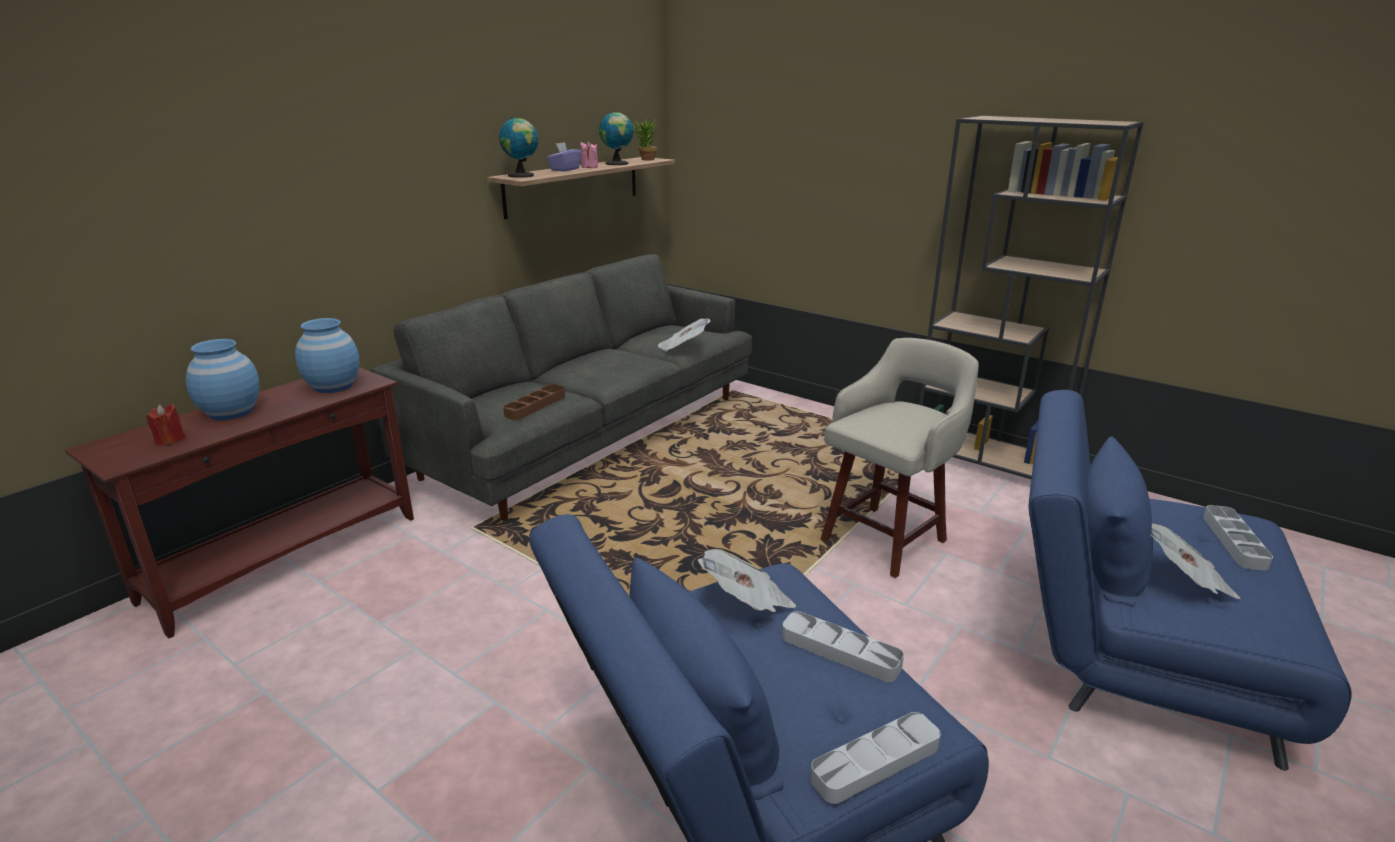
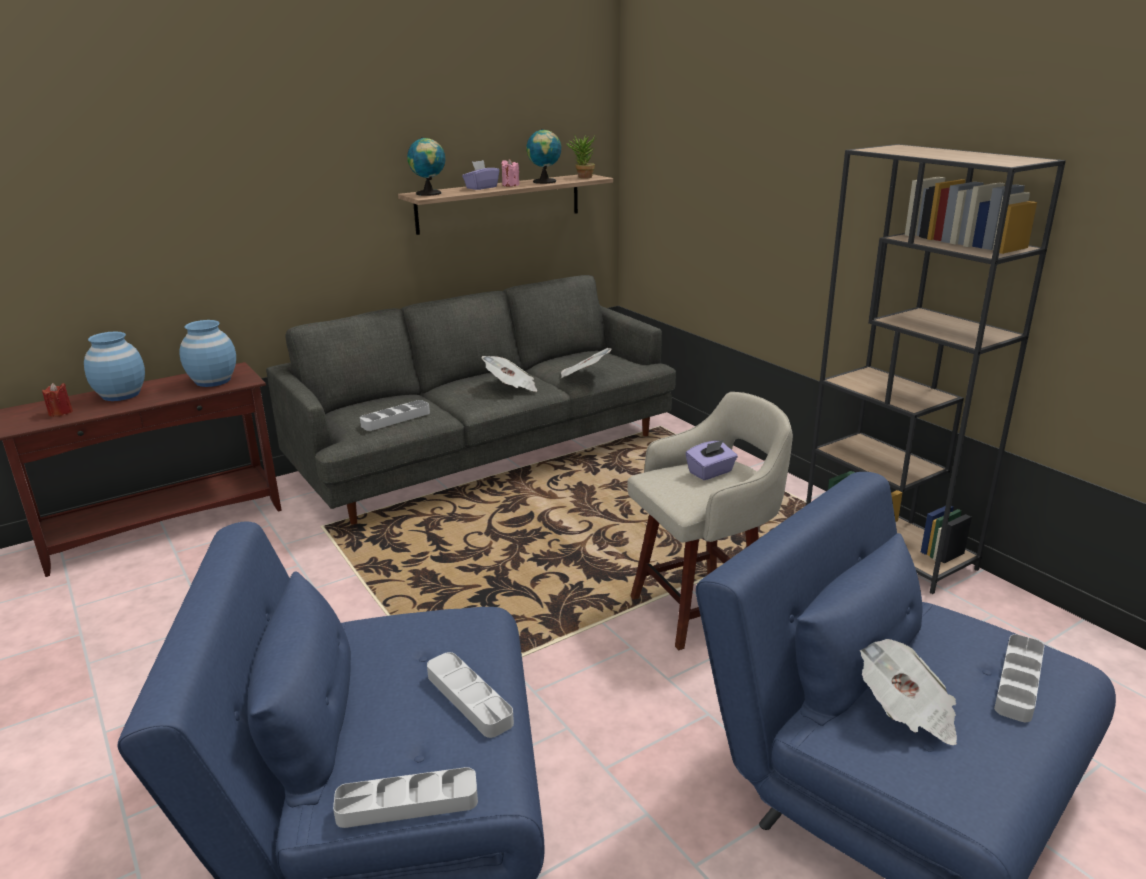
camera: 20 degrees right, 0 degrees up
brown tray [503,384,565,420] -> grey tray [360,400,430,431]
newspaper [698,549,796,612] -> newspaper moved to [481,356,537,392]
none -> purple tissue box [685,440,738,480]

